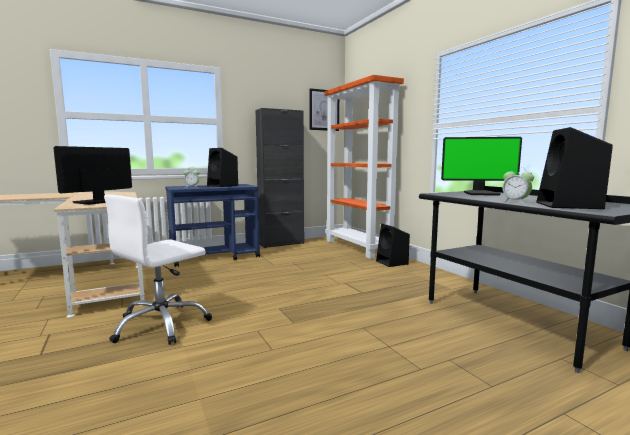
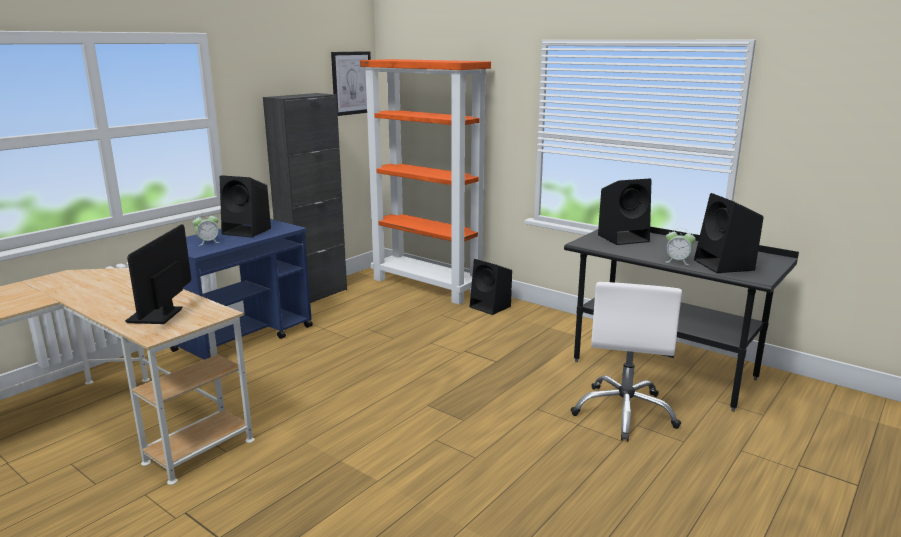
camera: 25 degrees left, 10 degrees up
white office chair [104,194,212,345] -> white office chair moved to [571,282,682,441]
monitor [441,137,522,196] -> black speaker [598,179,651,245]

